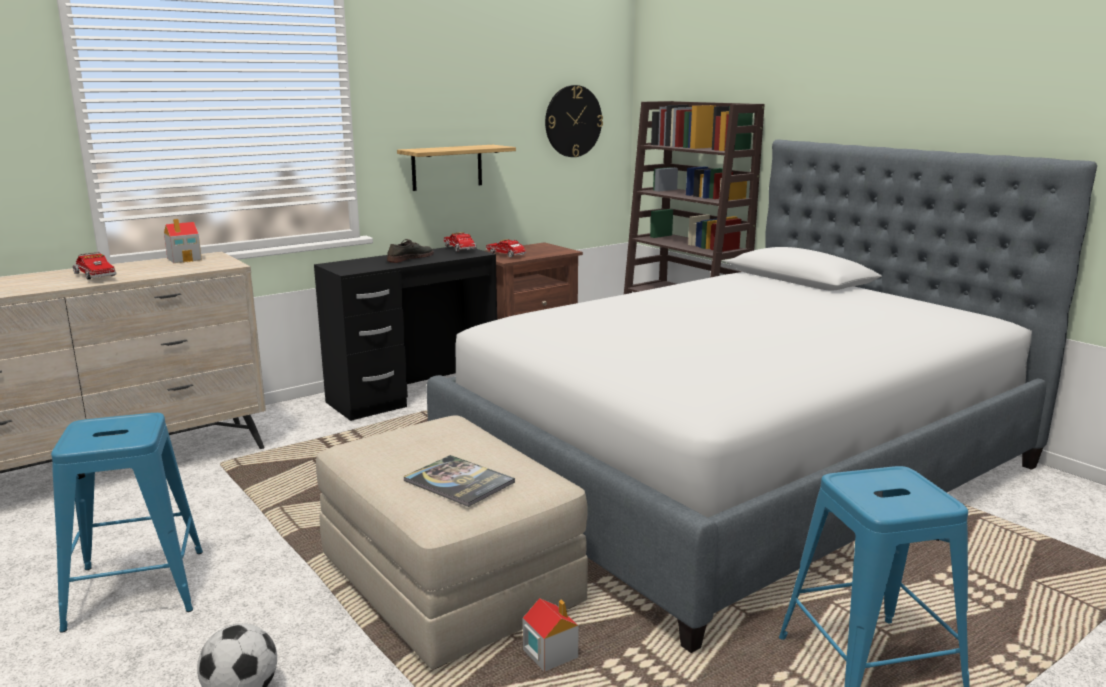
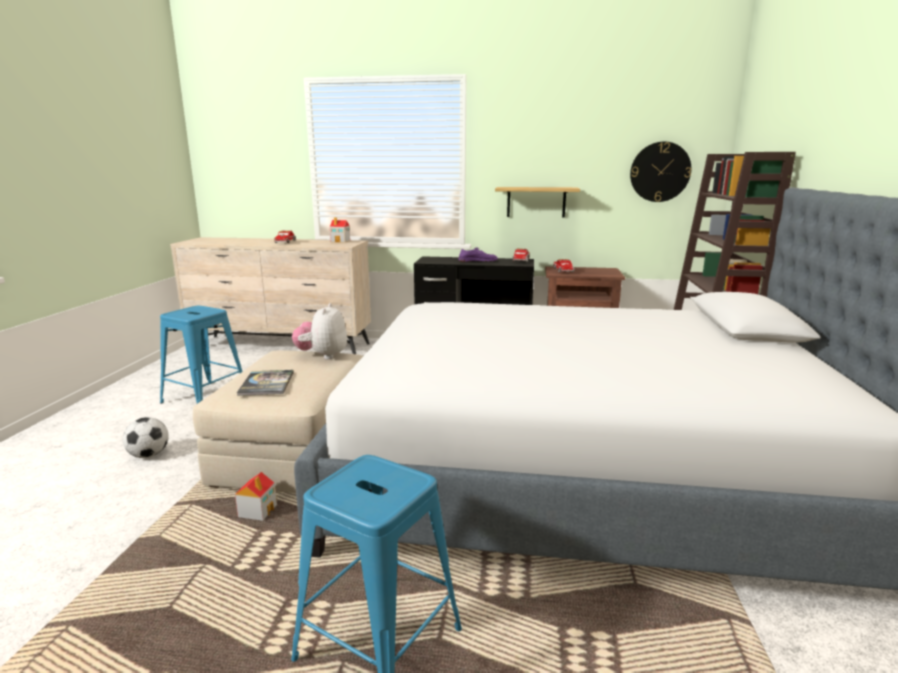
camera: 45 degrees right, 0 degrees up
grey shoe [387,239,434,263] -> purple shoe [458,247,498,262]
none -> plush toy [292,303,347,359]

